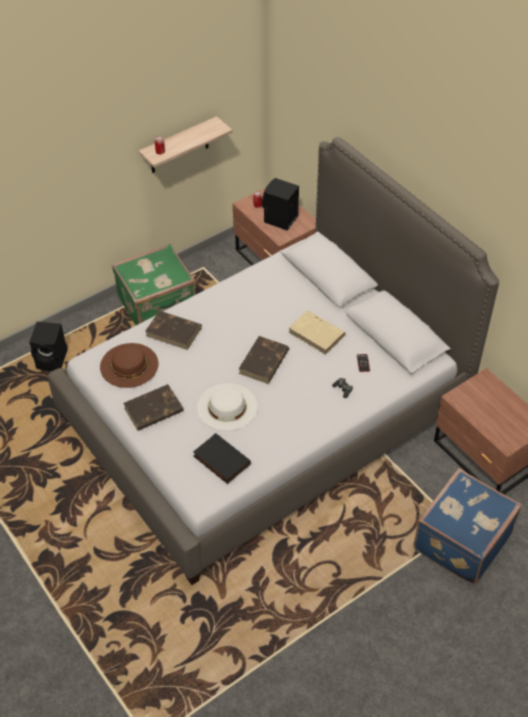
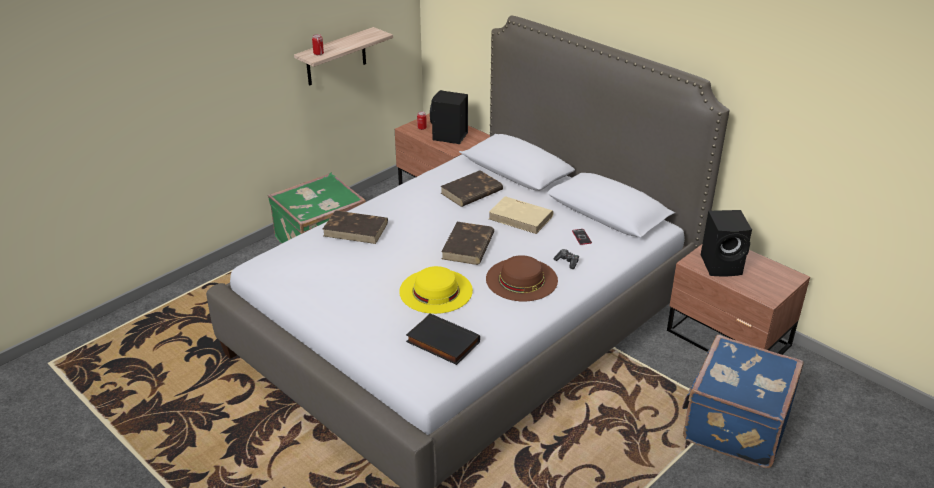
camera: 10 degrees left, 15 degrees down
black speaker [29,322,67,371] -> black speaker moved to [701,210,752,276]
brown hat [100,343,159,388] -> brown hat moved to [486,255,558,301]
brown book [123,384,184,431] -> brown book moved to [440,170,503,207]
white hat [197,383,257,431] -> yellow hat [399,266,473,314]

